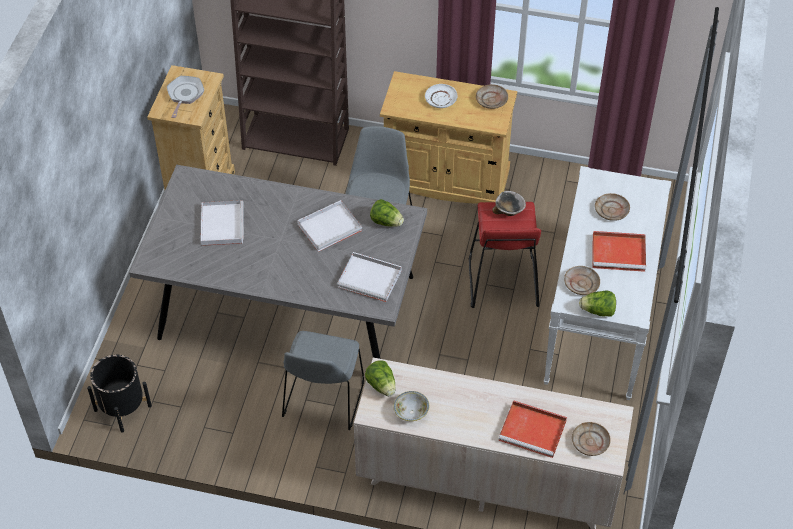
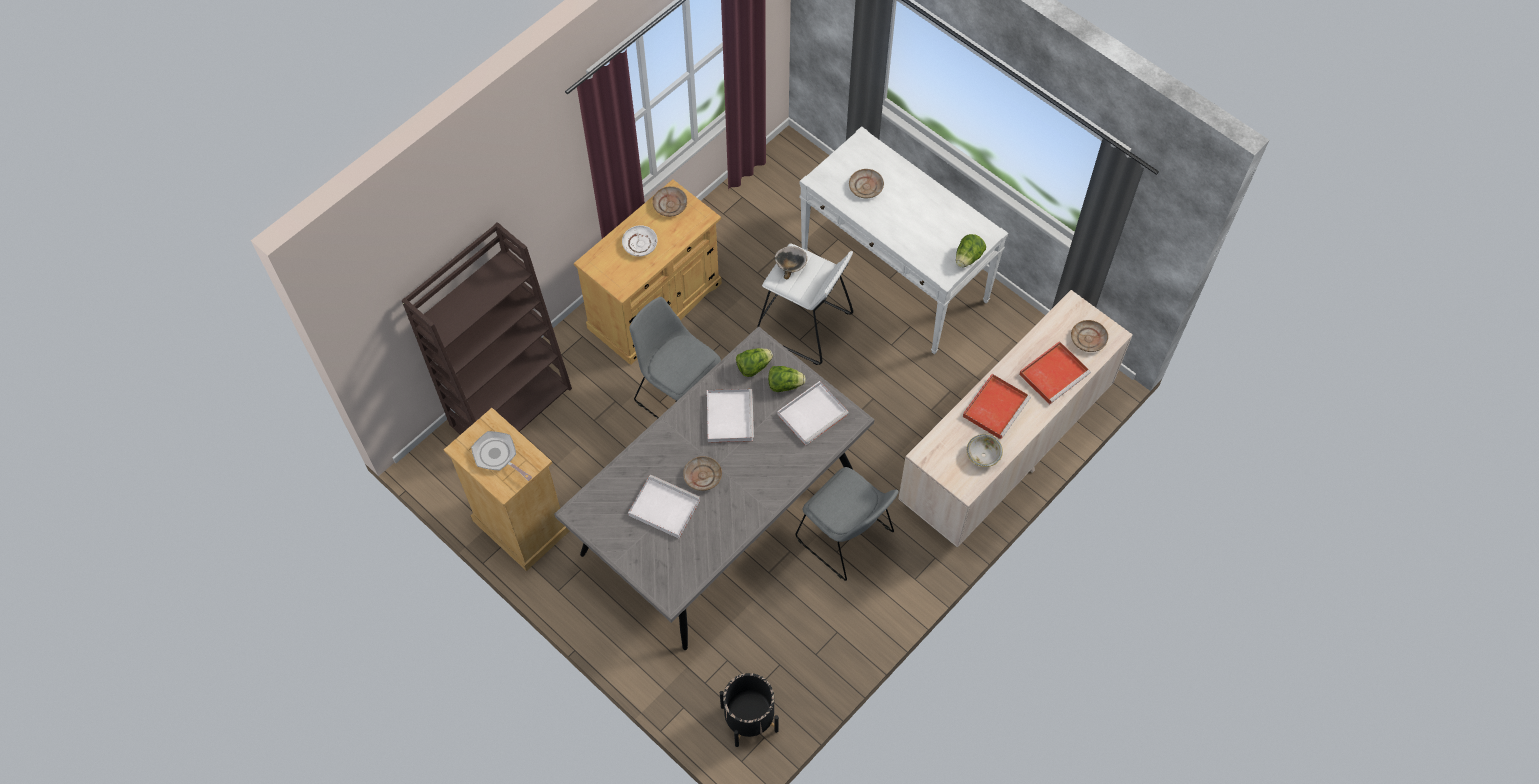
camera: 60 degrees left, 10 degrees up
lettuce [365,360,396,396] -> lettuce moved to [768,366,806,392]
red stool [469,202,541,308] -> white stool [757,244,853,365]
beige plate [564,266,600,295] -> beige plate moved to [683,456,722,491]
red tray [592,231,646,272] -> red tray moved to [963,374,1031,439]

